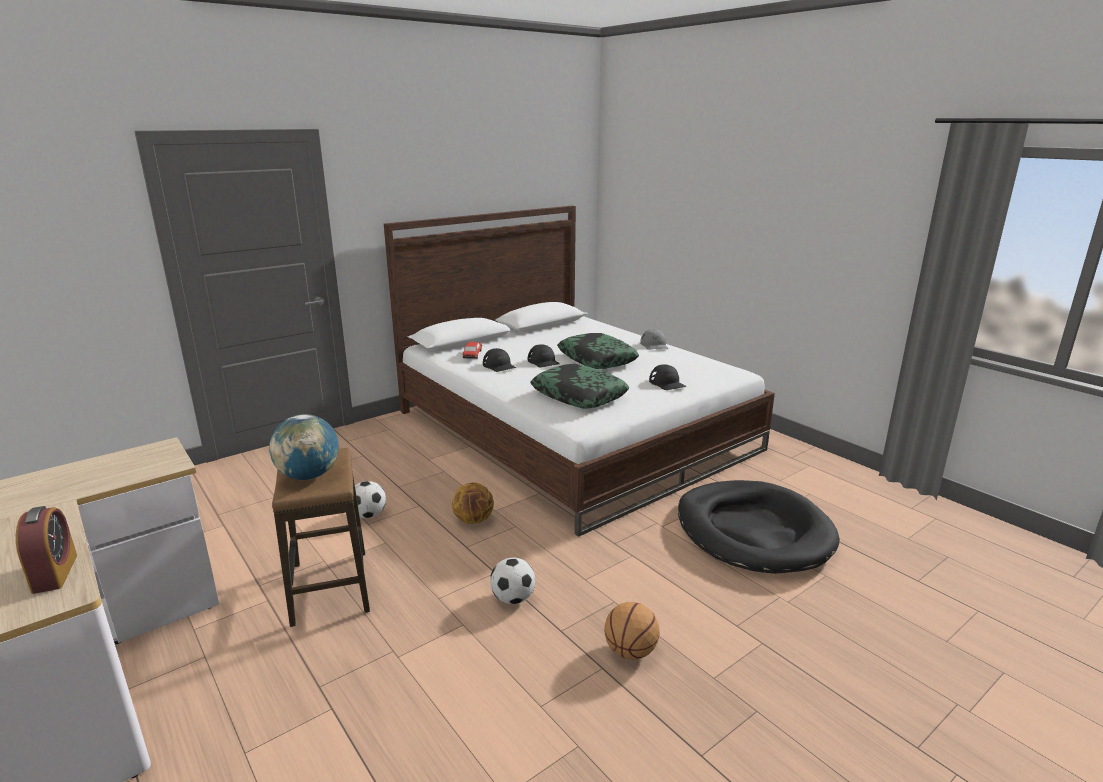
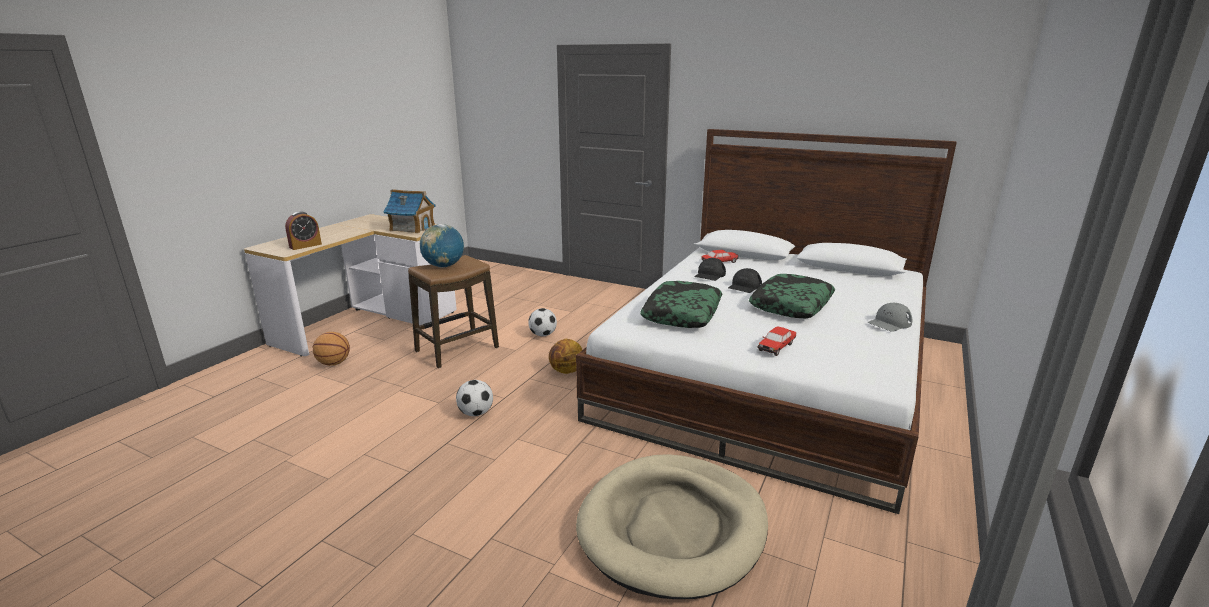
camera: 65 degrees right, 0 degrees up
basketball [605,602,659,660] -> basketball moved to [313,332,350,366]
black cap [649,364,686,390] -> toy car [758,327,796,356]
black dog bed [678,480,840,574] -> beige dog bed [576,454,768,599]
none -> toy house [383,189,435,233]

